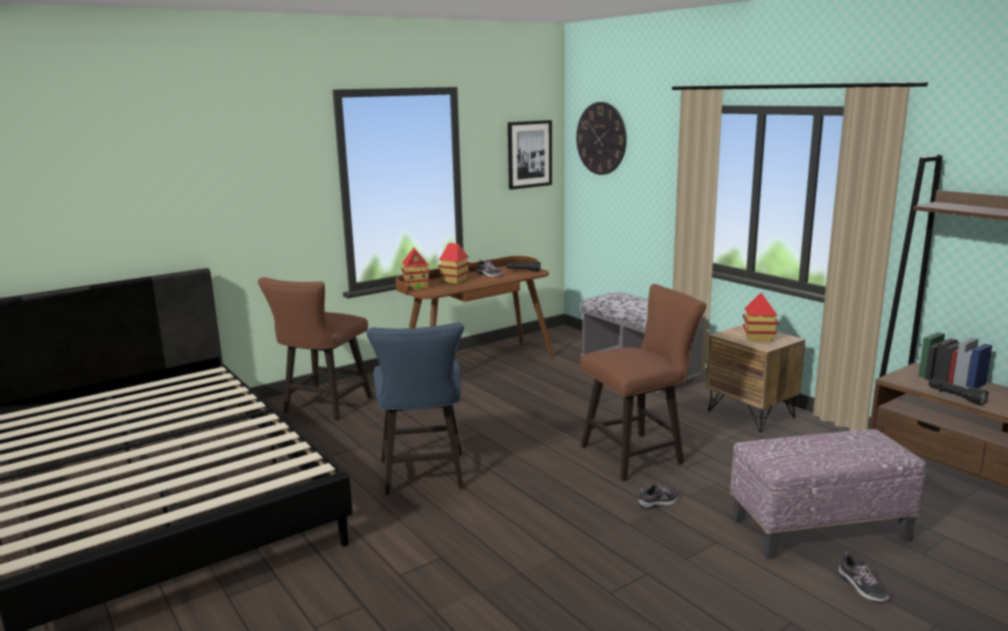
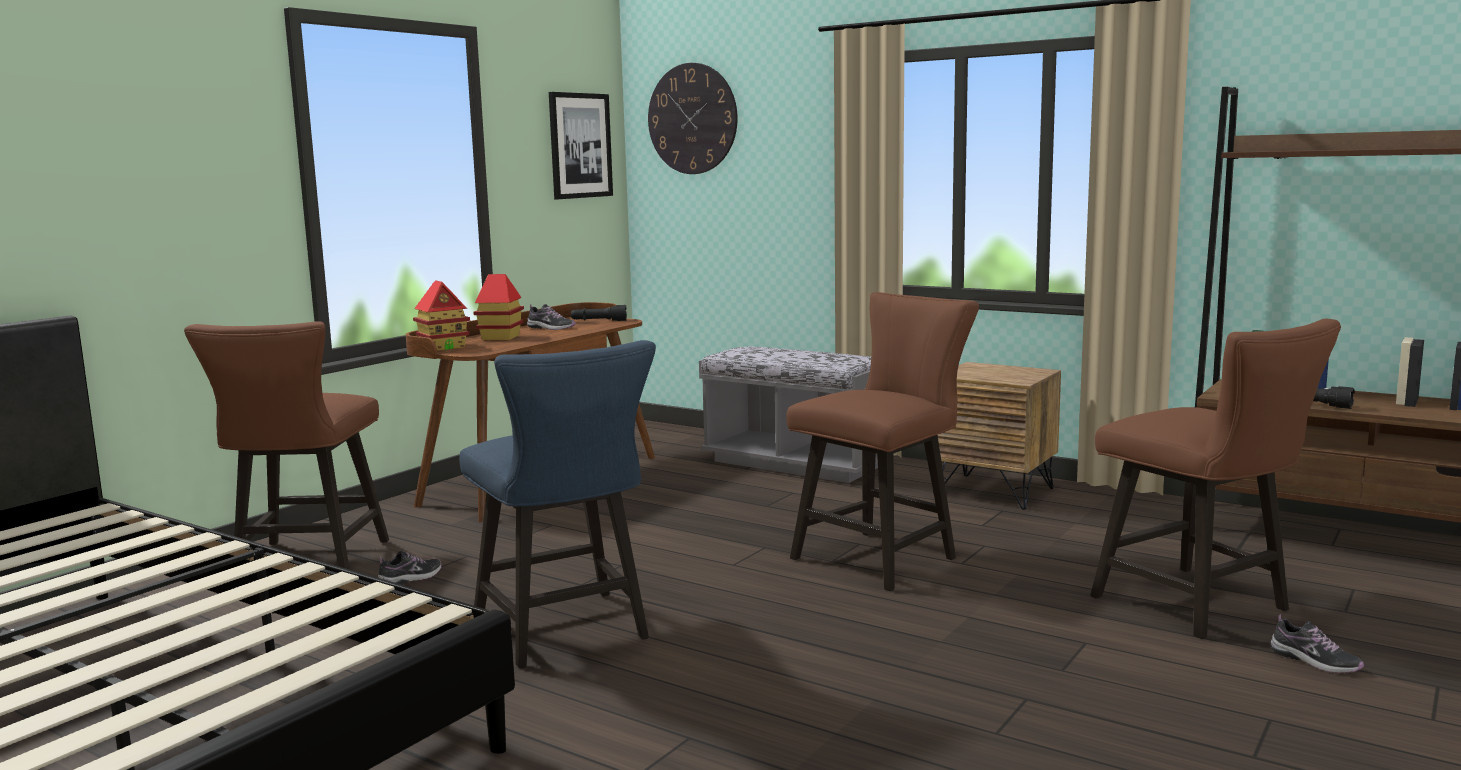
camera: 20 degrees left, 5 degrees down
shoe [638,483,680,509] -> shoe moved to [378,550,441,585]
ottoman [730,429,927,559] -> brown chair [1090,319,1341,639]
toy house [742,293,779,341] -> none

